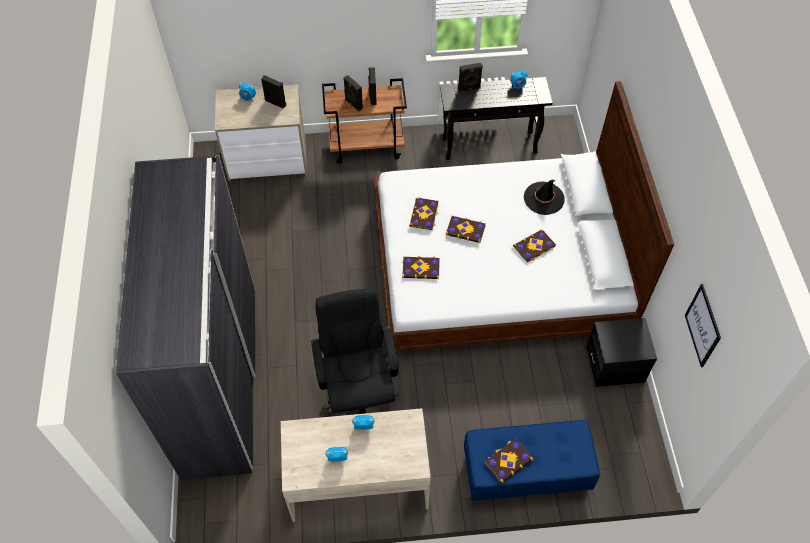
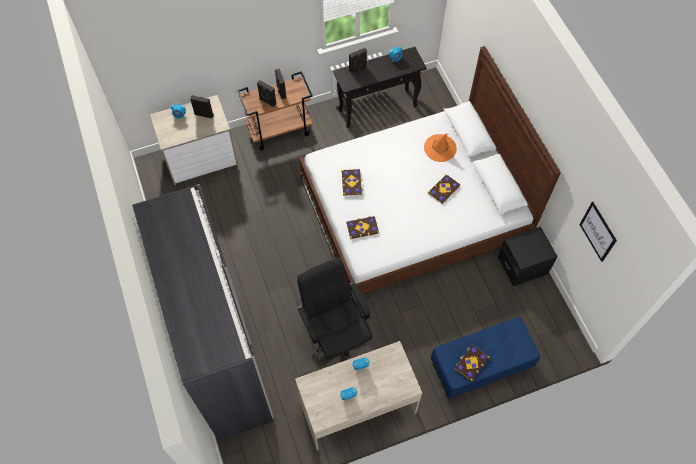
camera: 15 degrees left, 5 degrees up
book [446,216,486,243] -> none
black hat [524,180,565,215] -> orange hat [424,133,457,162]

